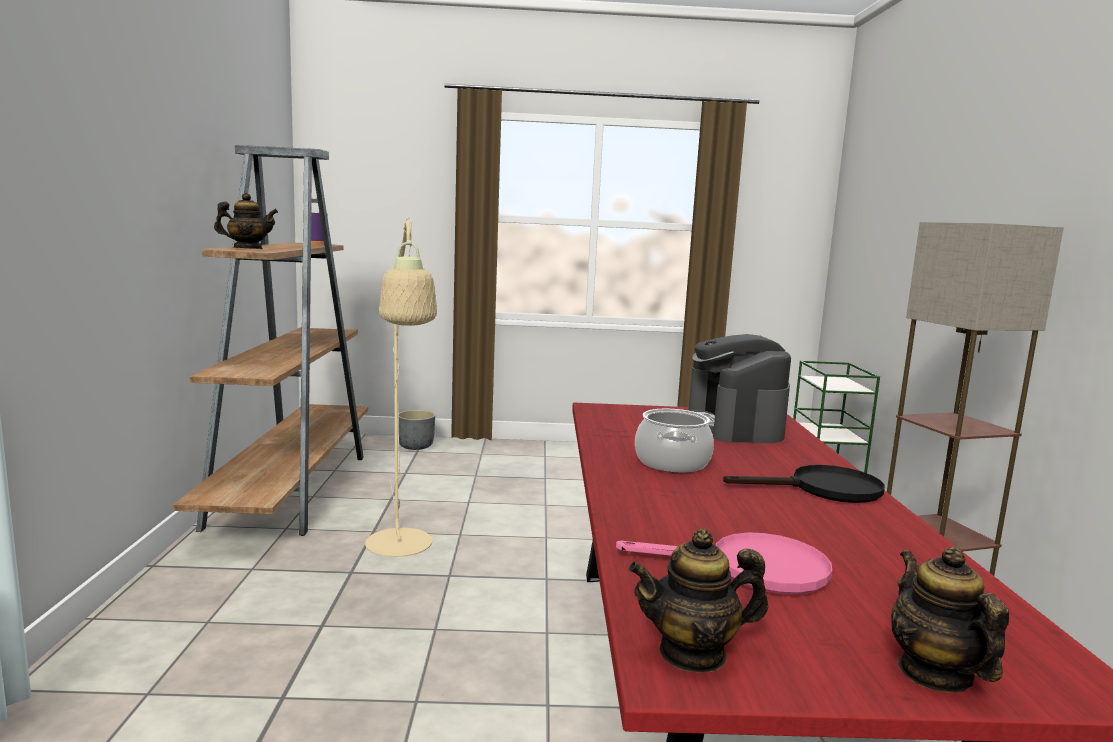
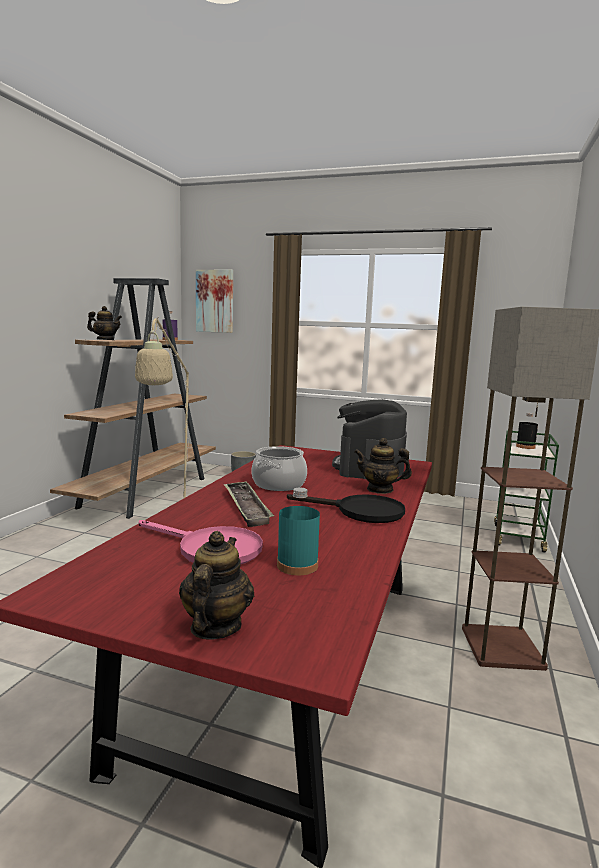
camera: 20 degrees right, 0 degrees up
teapot [628,529,768,673] -> teapot moved to [354,438,412,494]
none -> picture [196,270,233,333]
none -> tray [223,481,274,527]
none -> turquoise bottle [277,487,320,575]
none -> black bottle [516,413,538,449]

